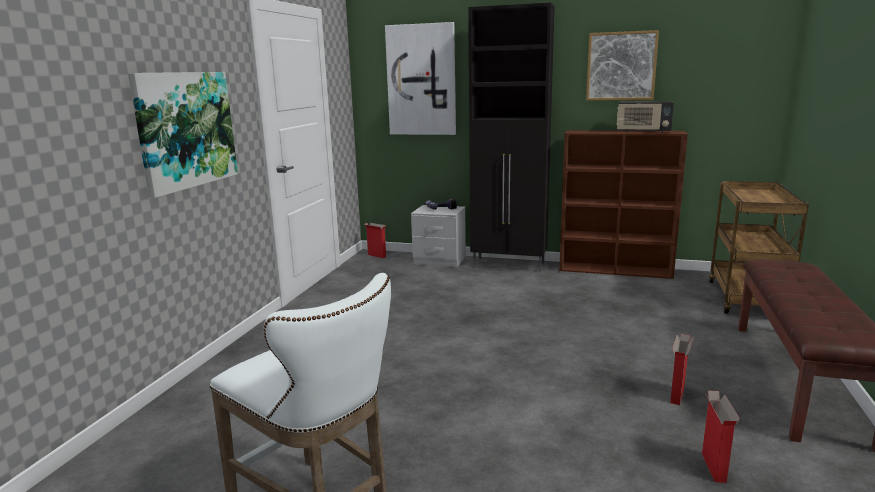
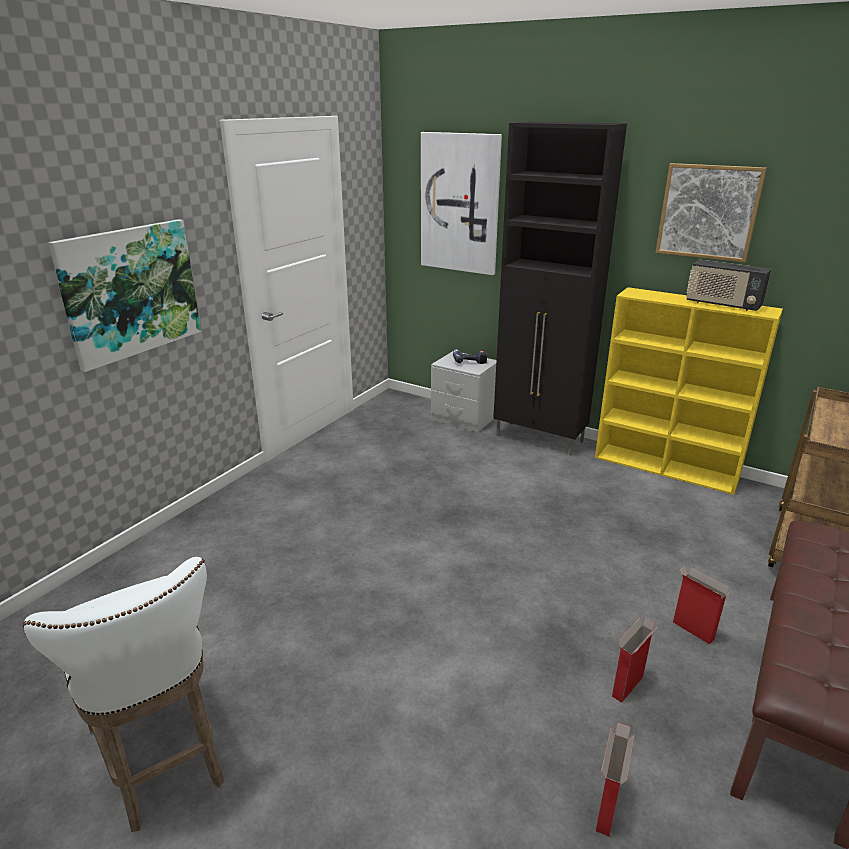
camera: 15 degrees right, 10 degrees up
cardboard box [364,223,386,258] -> cardboard box moved to [673,566,731,644]
brown bookcase [559,130,688,279] -> yellow bookcase [595,287,783,495]

